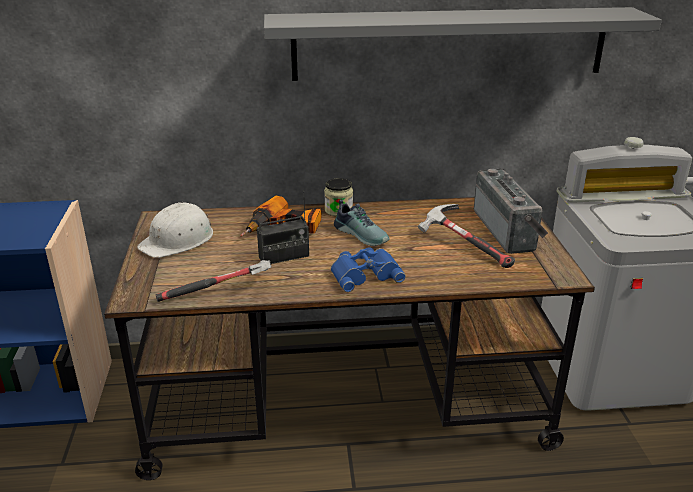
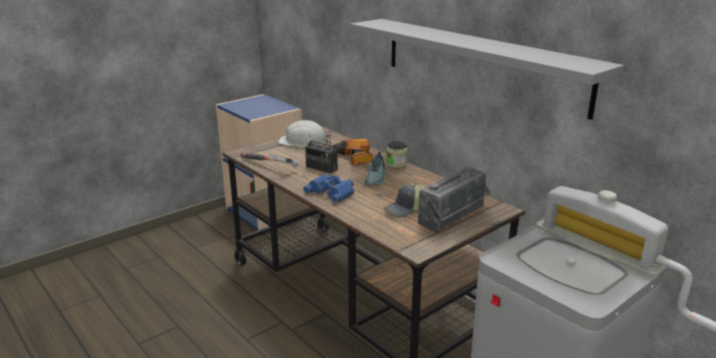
camera: 55 degrees right, 5 degrees down
hammer [418,204,515,268] -> cap [384,184,425,218]

